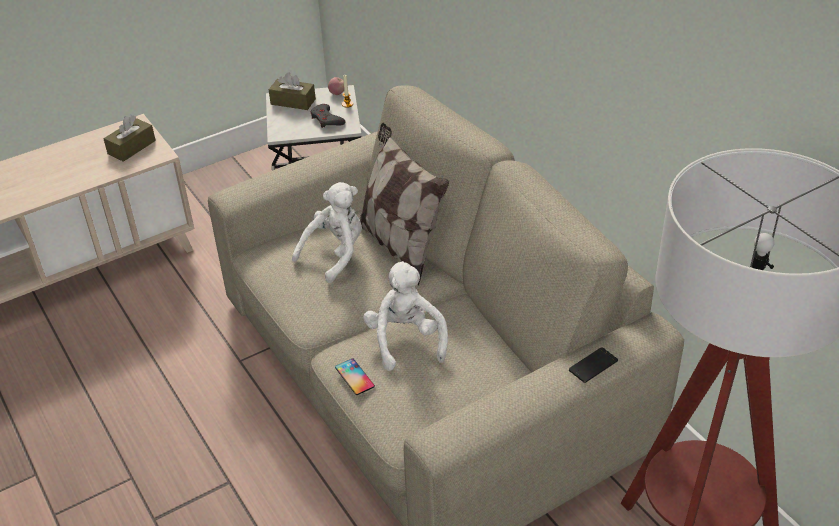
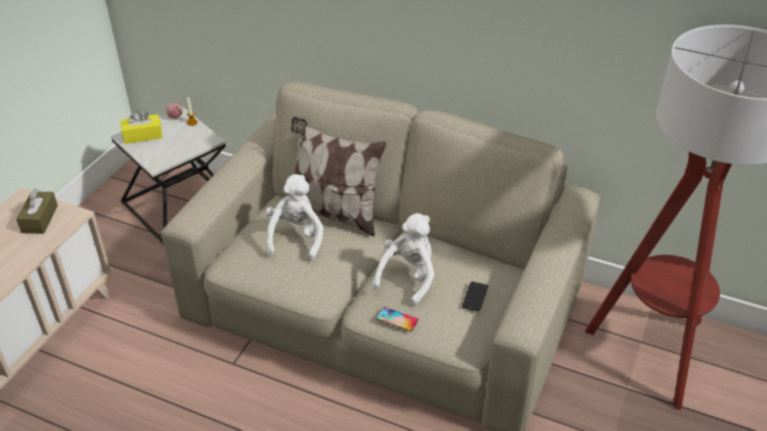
camera: 35 degrees left, 0 degrees up
brown tissue box [269,72,316,110] -> yellow tissue box [121,110,163,144]
grey game controller [310,104,345,128] -> none
white plush toy [363,261,448,371] -> white plush toy turned 75 degrees clockwise [372,213,434,306]
phone [569,347,618,383] -> phone moved to [462,281,488,312]

